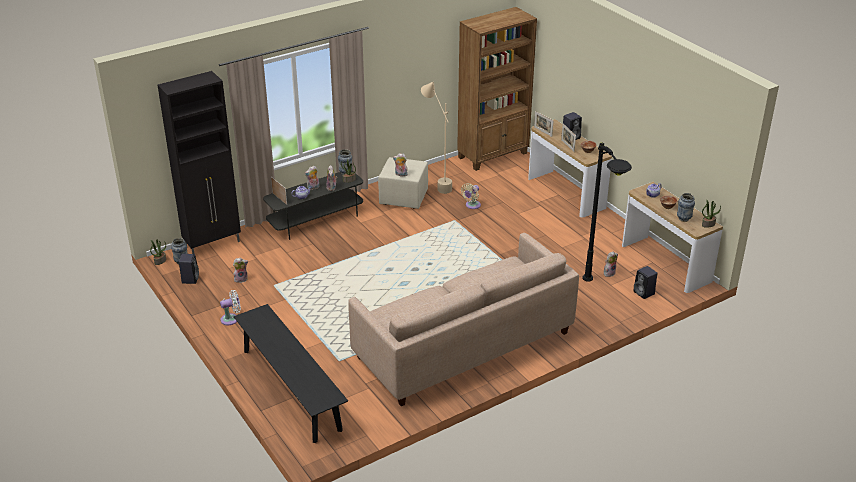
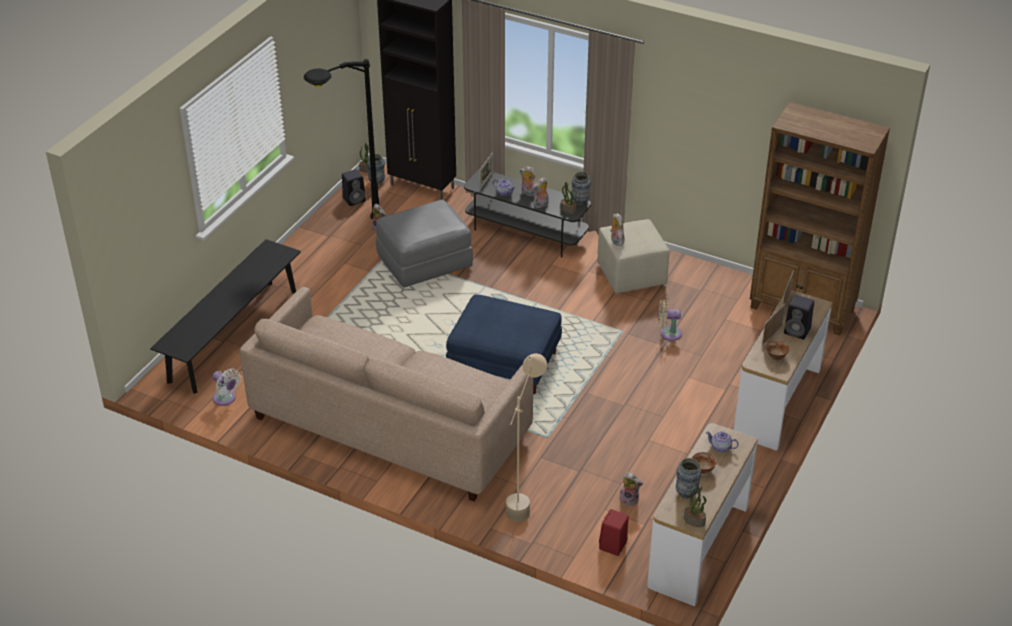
camera: 60 degrees right, 5 degrees up
white fan [220,290,241,325] -> white fan moved to [212,368,241,406]
beige floor lamp [421,82,452,194] -> beige floor lamp moved to [506,354,547,522]
black floor lamp [582,142,632,282] -> black floor lamp moved to [304,59,379,219]
black speaker [633,266,657,299] -> red speaker [599,509,629,556]
none -> grey ottoman [376,200,473,288]
none -> blue ottoman [446,294,562,394]

